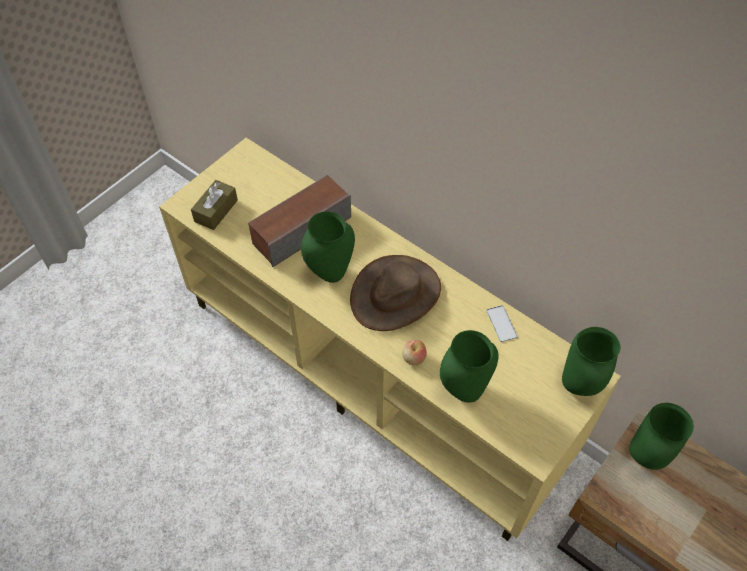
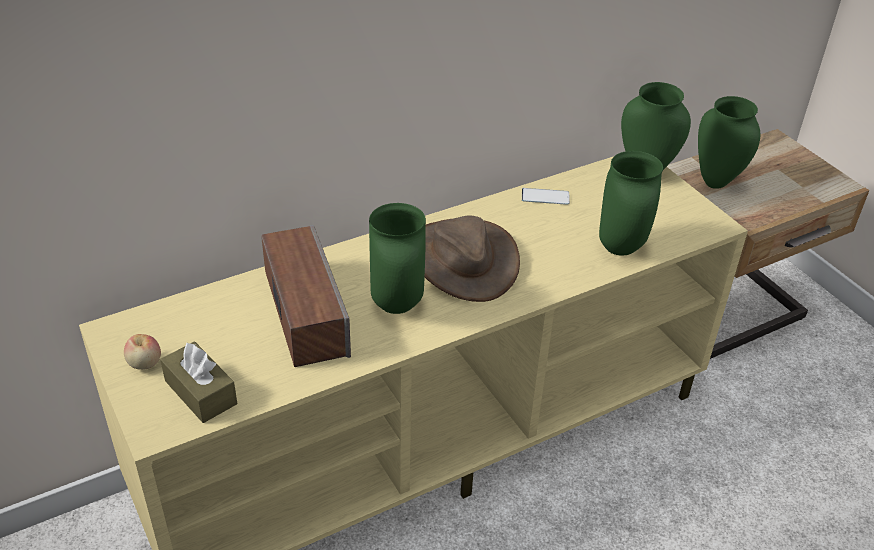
camera: 70 degrees left, 15 degrees down
apple [402,340,427,365] -> apple moved to [124,334,161,370]

